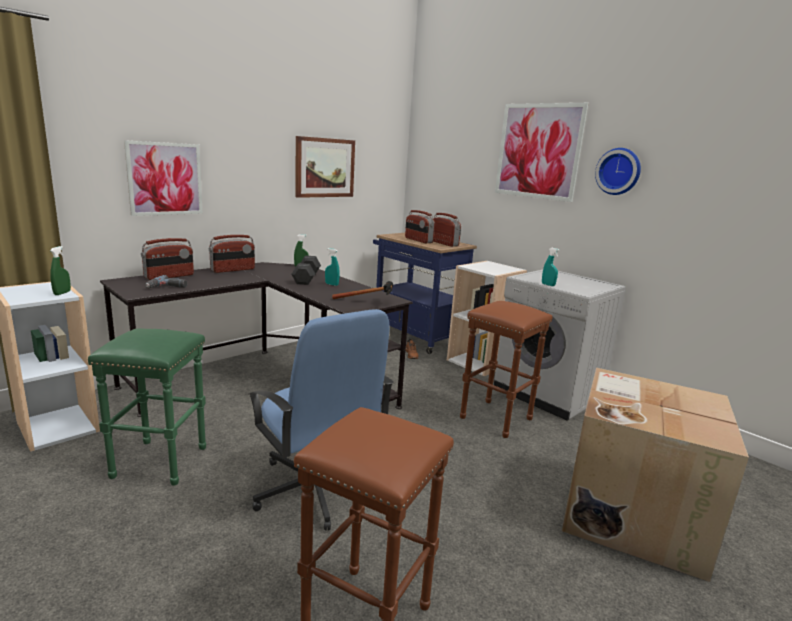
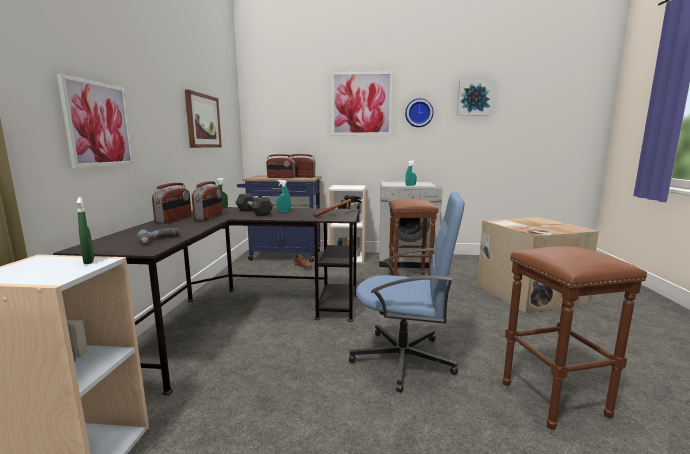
camera: 40 degrees left, 5 degrees down
green stool [88,328,206,486] -> none
radio [141,238,194,280] -> radio moved to [192,181,222,221]
none -> picture [457,80,495,116]

